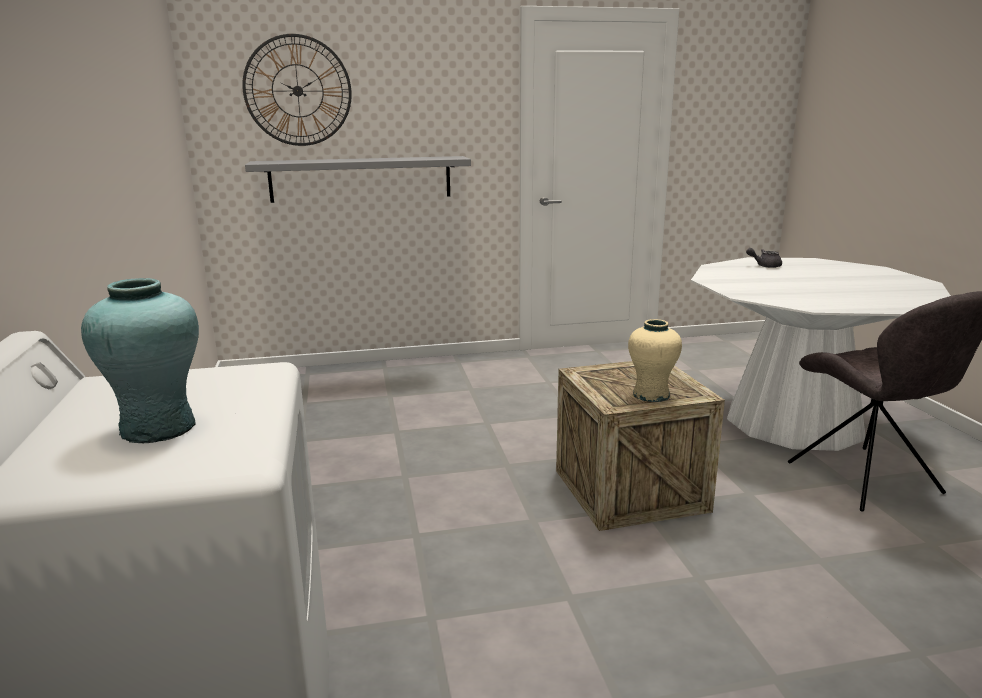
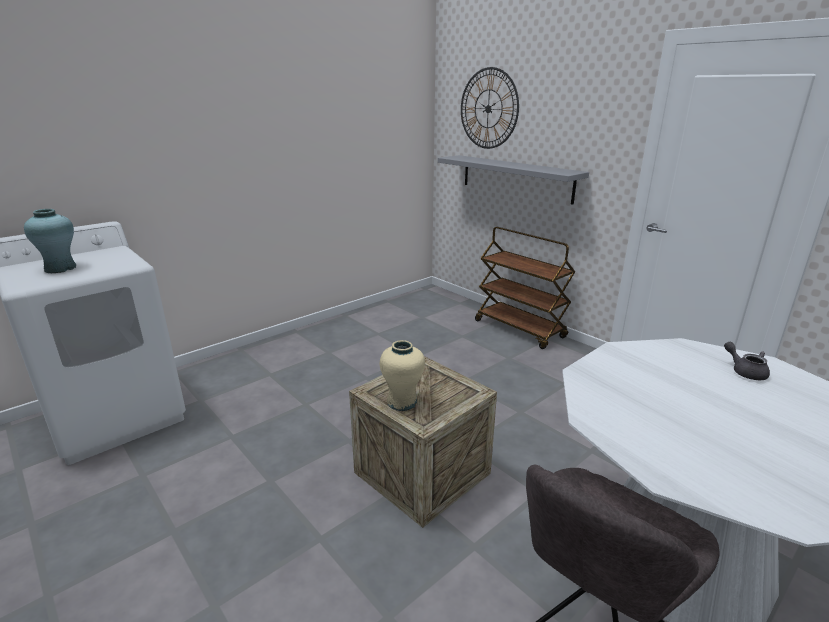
camera: 60 degrees right, 5 degrees up
none -> brown cart [475,227,575,349]

